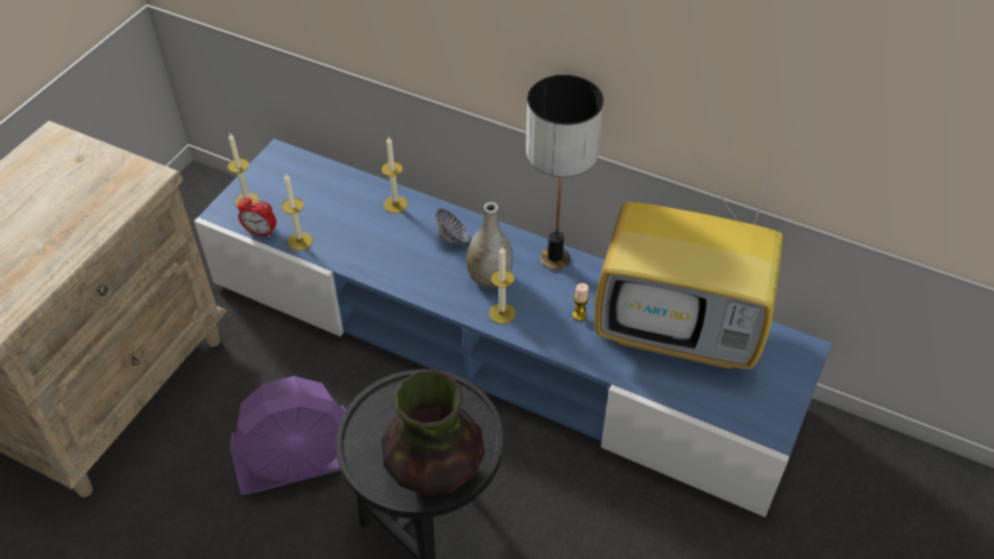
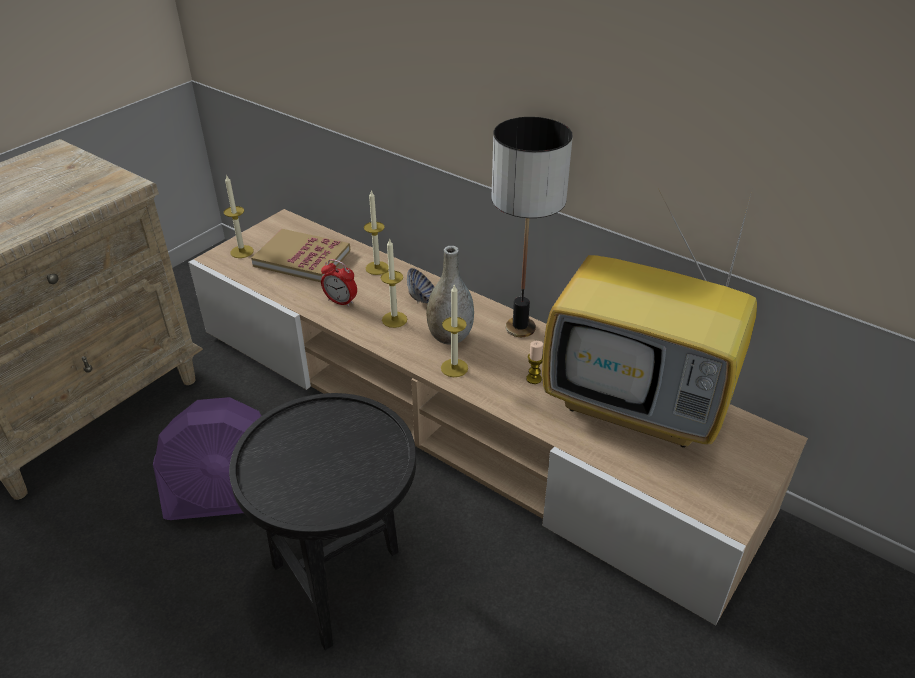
camera: 10 degrees right, 10 degrees down
blue tv stand [194,139,832,517] -> beige tv stand [188,209,808,626]
alarm clock [237,196,277,238] -> alarm clock moved to [321,259,357,307]
candle [282,174,313,251] -> candle moved to [381,238,407,328]
vase [381,370,485,495] -> none
none -> book [251,229,350,282]

